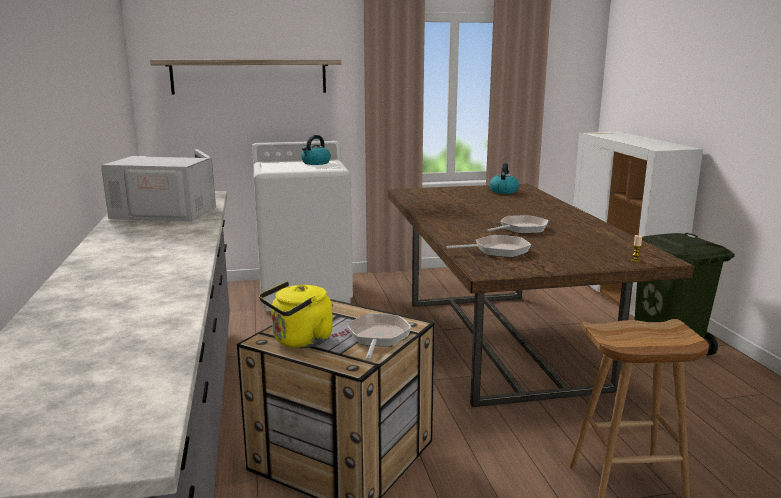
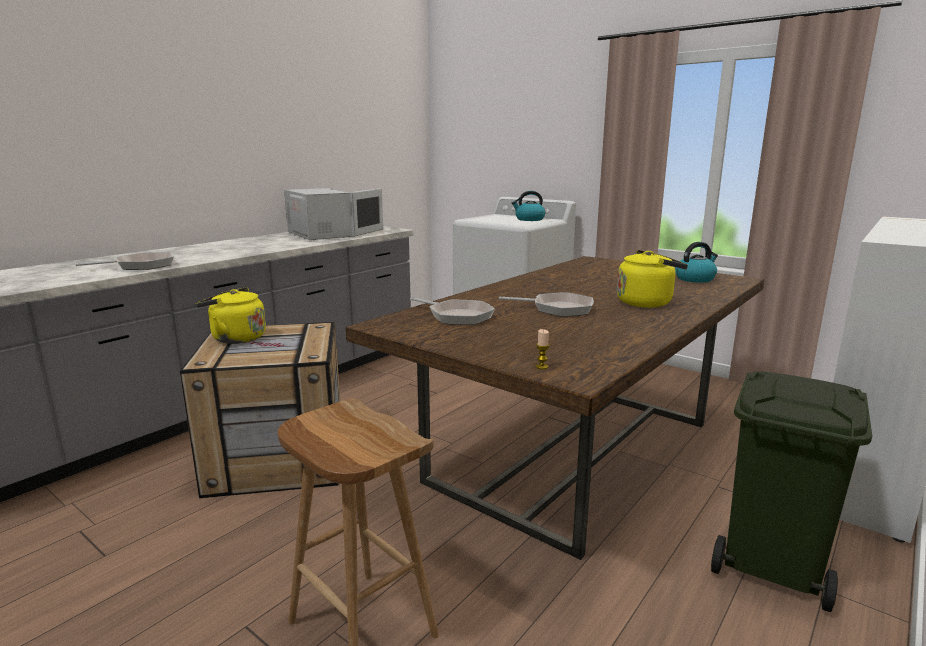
camera: 50 degrees right, 0 degrees up
shelf [150,59,341,95] -> none
frying pan [347,314,412,360] -> frying pan moved to [75,252,174,270]
none -> yellow kettle [617,250,688,308]

